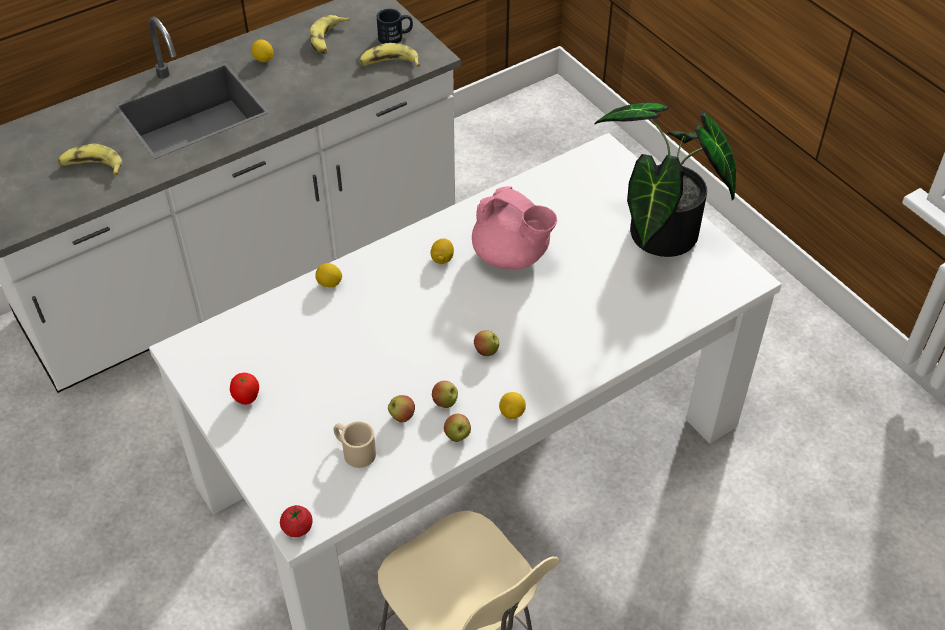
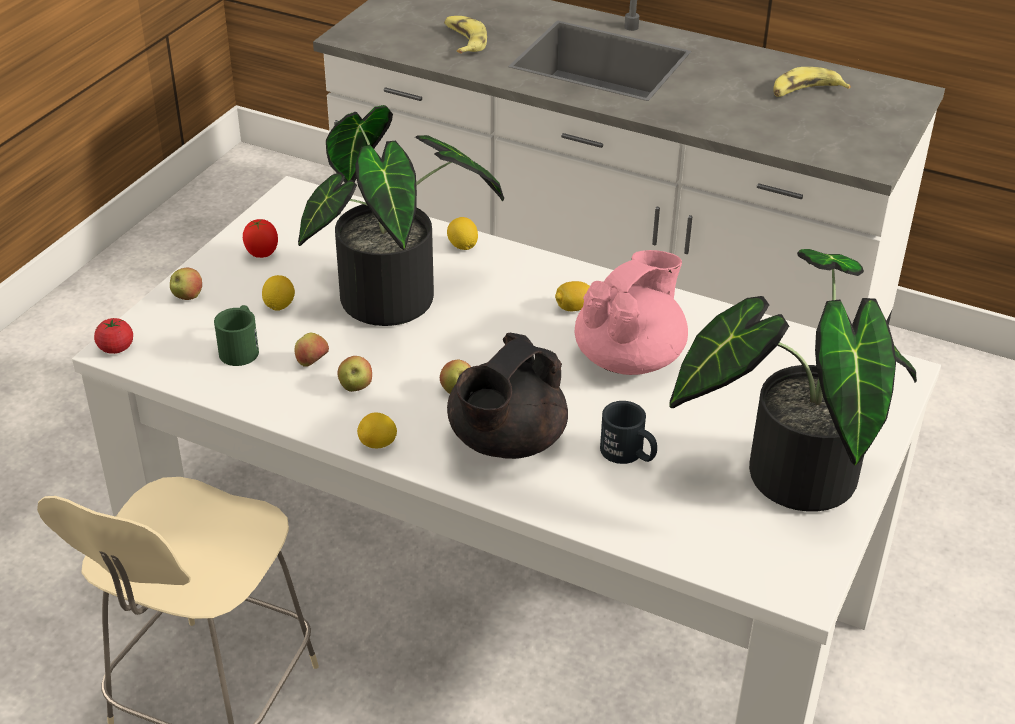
camera: 60 degrees right, 10 degrees down
lemon [251,40,273,62] -> lemon moved to [262,275,295,311]
beige mug [334,421,376,468] -> green mug [214,305,259,366]
banana [359,43,420,67] -> none
black mug [377,9,413,44] -> black mug moved to [600,401,657,464]
apple [444,414,471,442] -> apple moved to [170,268,202,300]
pink teapot [472,186,557,269] -> pink teapot turned 150 degrees counterclockwise [574,250,688,375]
none -> potted plant [298,105,504,326]
none -> black teapot [447,333,568,459]

